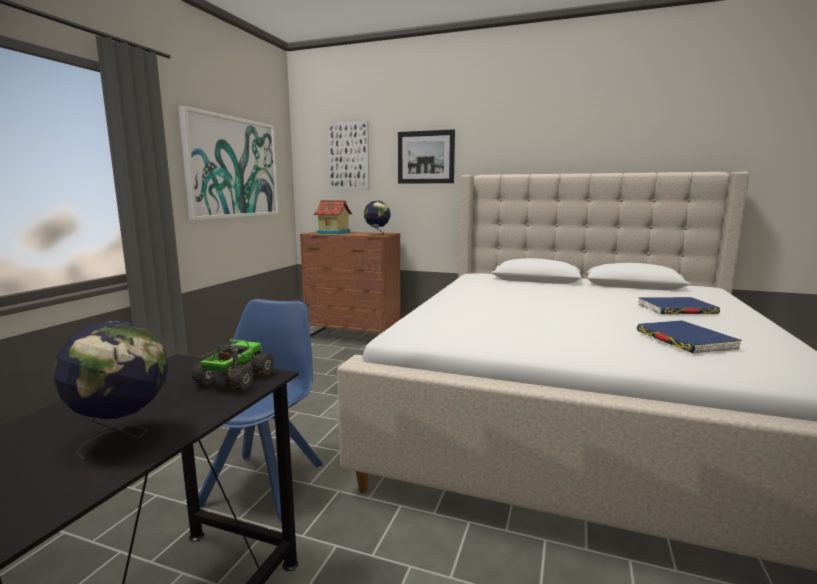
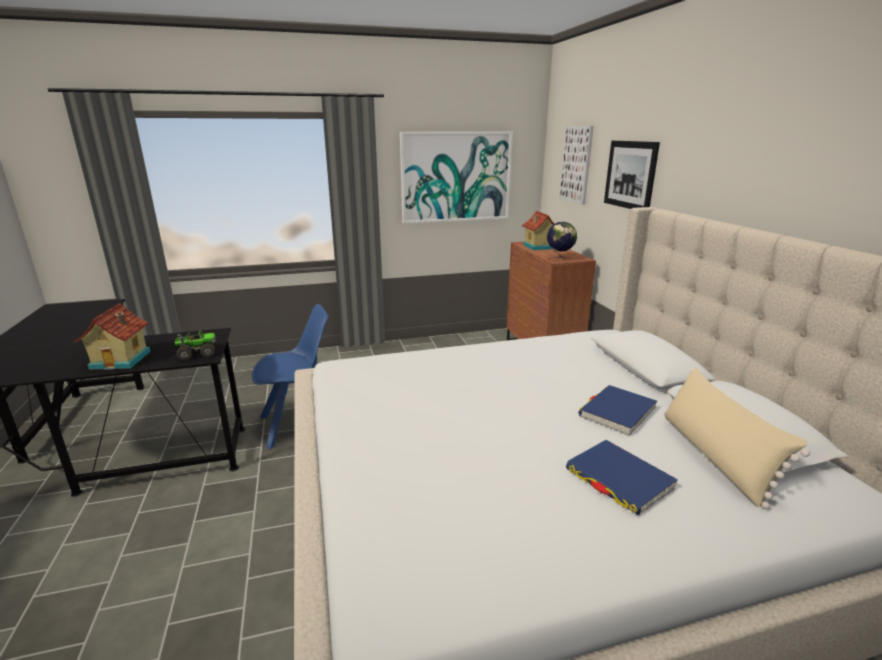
camera: 55 degrees right, 10 degrees up
globe [53,321,168,459] -> toy house [74,303,151,370]
blue book [637,320,742,353] -> blue book moved to [578,385,657,436]
none -> beige pillow [664,367,810,510]

